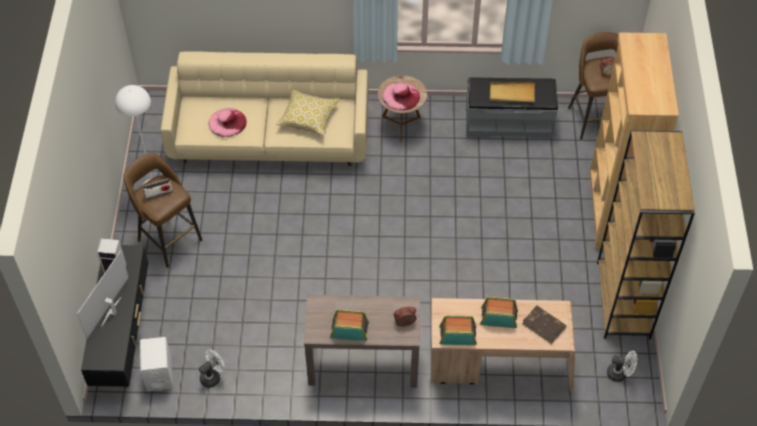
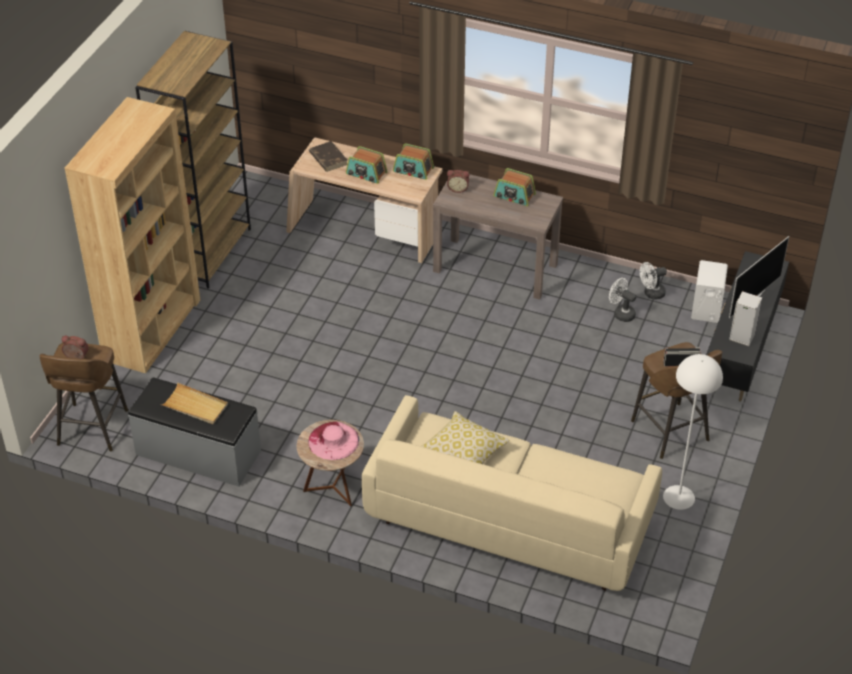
camera: 160 degrees left, 10 degrees down
pink hat [209,108,247,137] -> none
white fan [607,351,637,382] -> white fan moved to [609,278,636,322]

